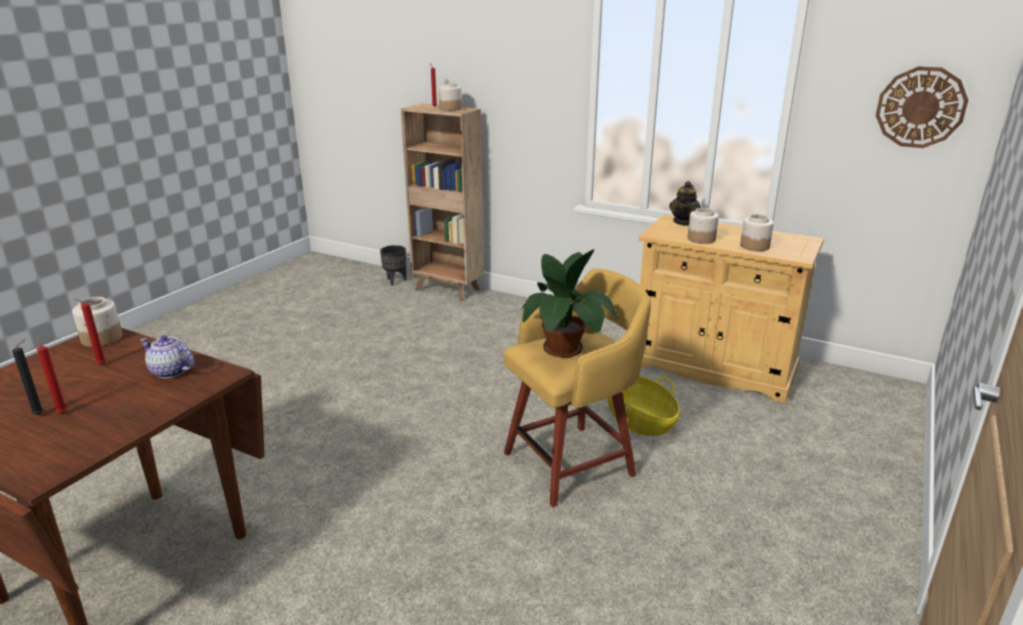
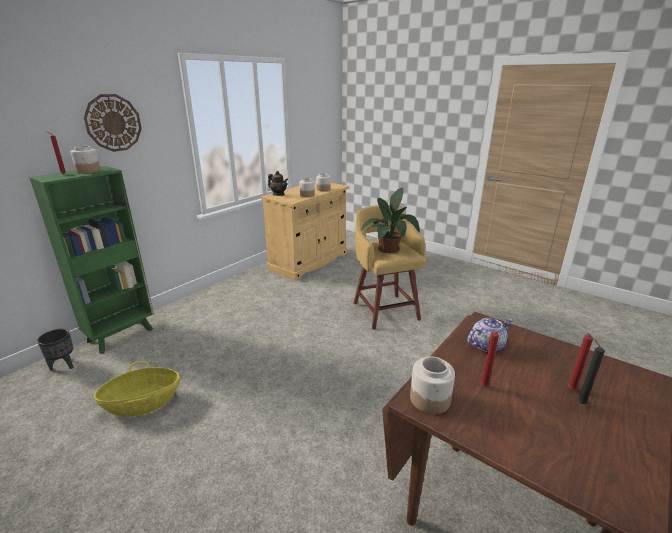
camera: 80 degrees left, 0 degrees up
teapot [140,335,194,379] -> teapot turned 150 degrees counterclockwise [467,318,512,352]
brown bookcase [401,103,484,301] -> green bookcase [29,166,154,354]
basket [607,376,680,436] -> basket moved to [94,361,180,417]
wall clock [876,66,968,148] -> wall clock moved to [83,94,142,152]

